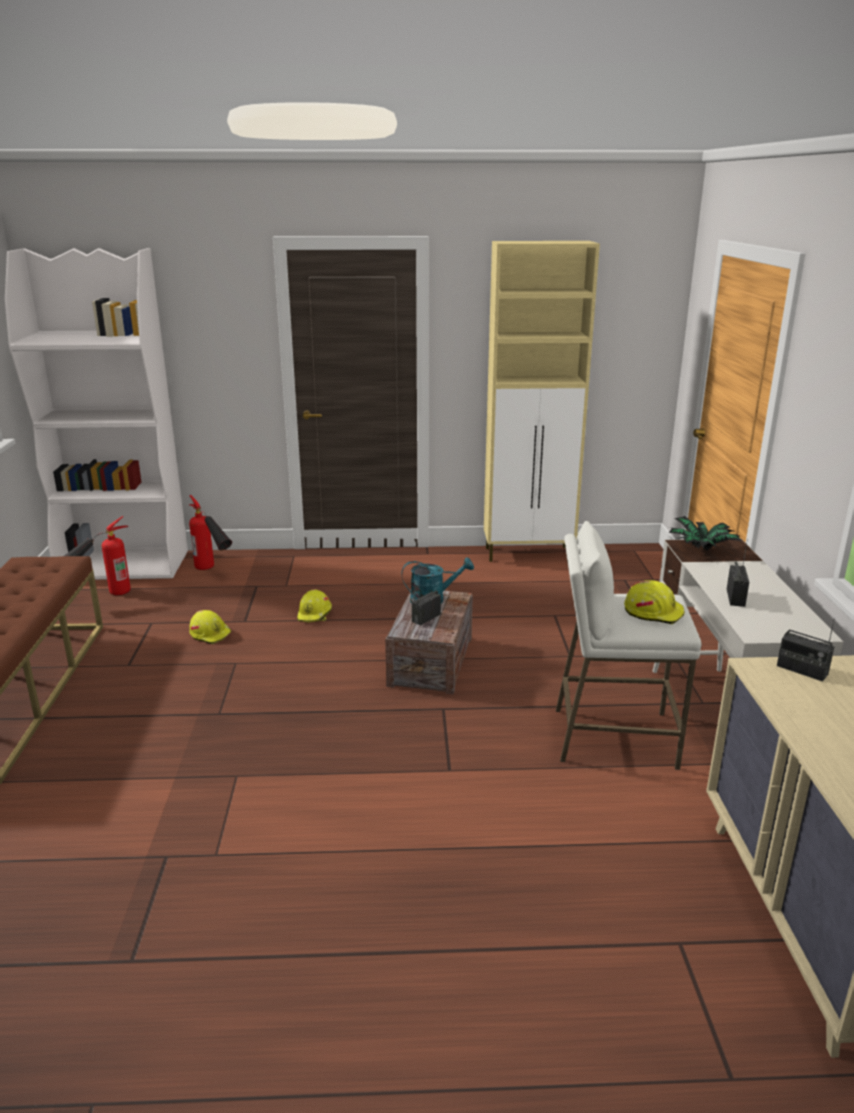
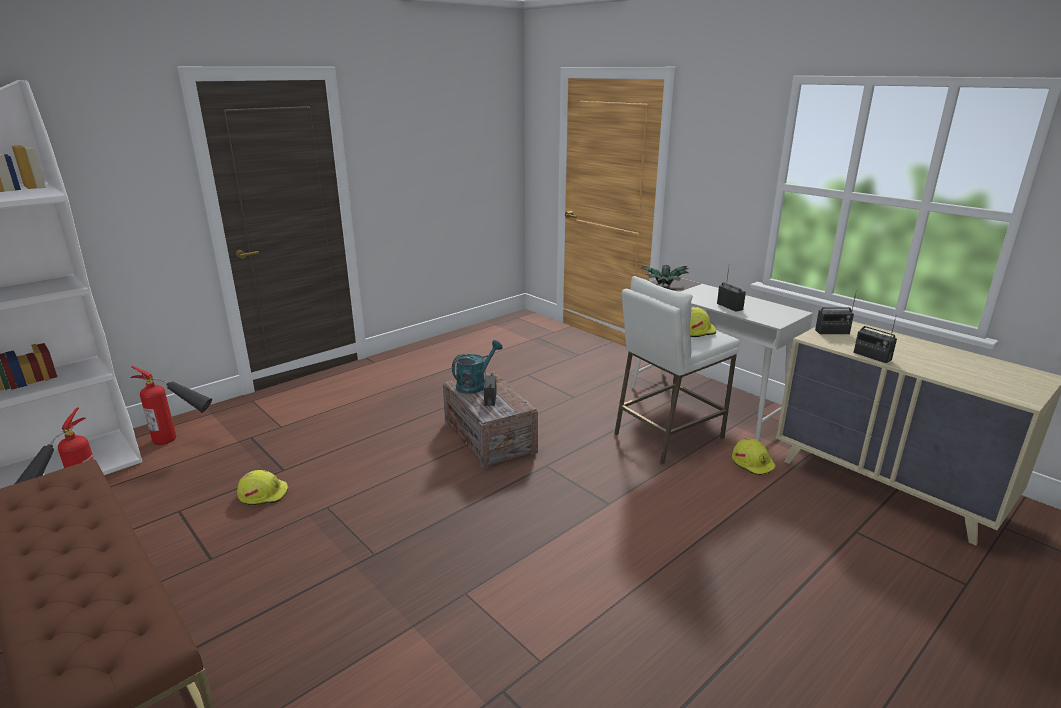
camera: 40 degrees left, 0 degrees up
yellow hard hat [297,589,332,622] -> yellow hard hat moved to [732,438,776,476]
beige cabinet [484,241,600,562] -> none
none -> radio [853,317,897,363]

